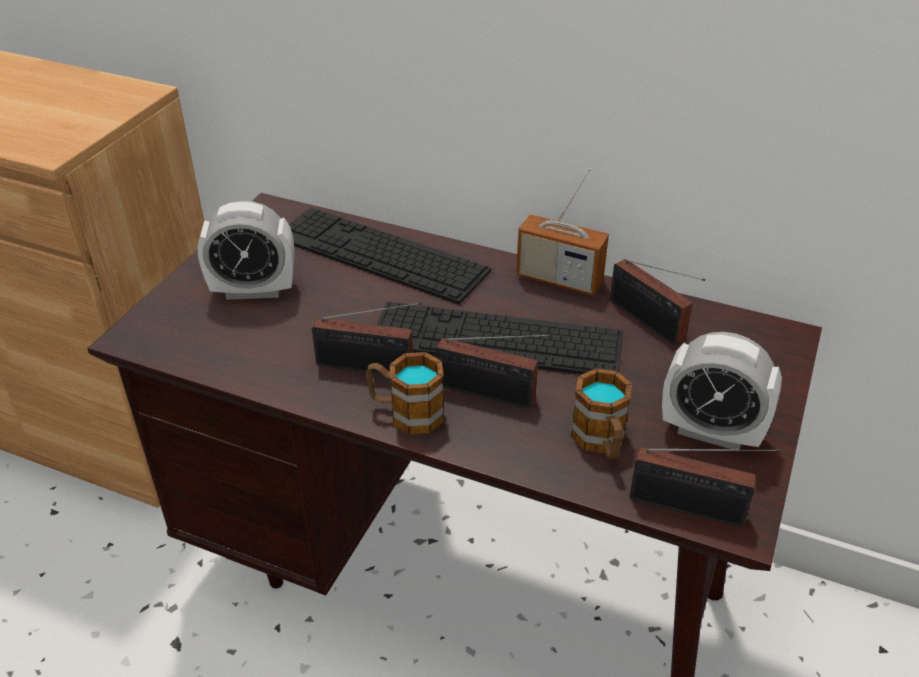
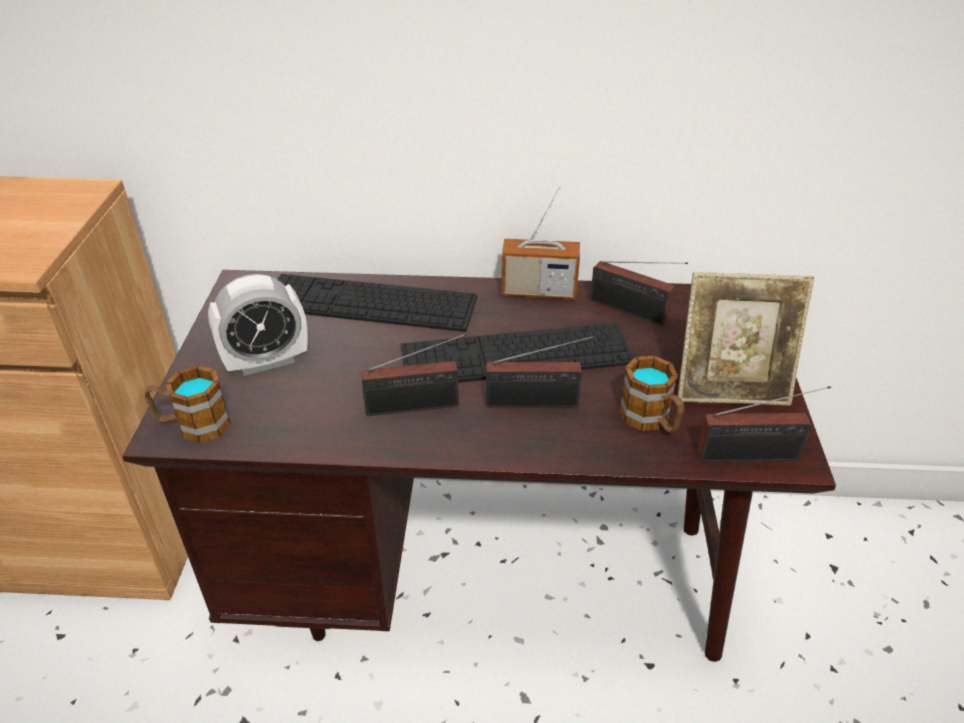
camera: 20 degrees left, 0 degrees up
mug [366,352,444,434] -> mug moved to [145,365,231,443]
alarm clock [662,332,782,450] -> picture frame [678,272,815,405]

